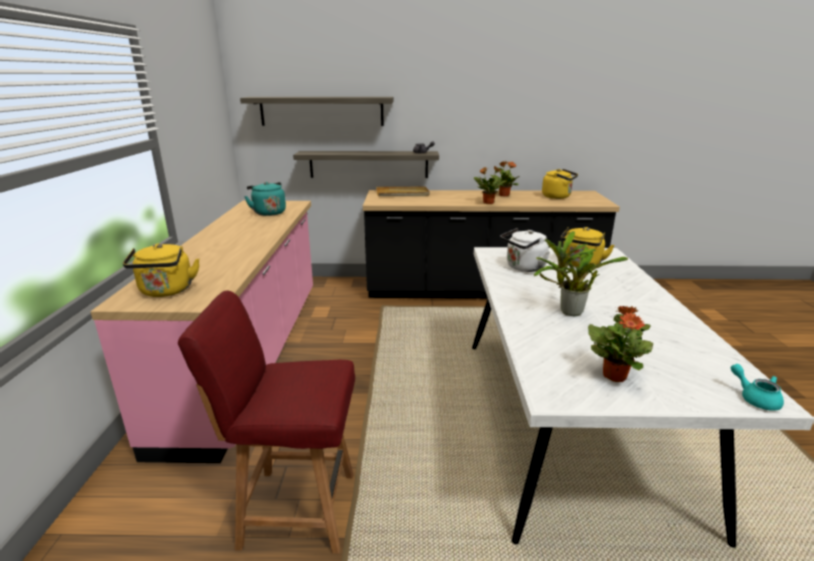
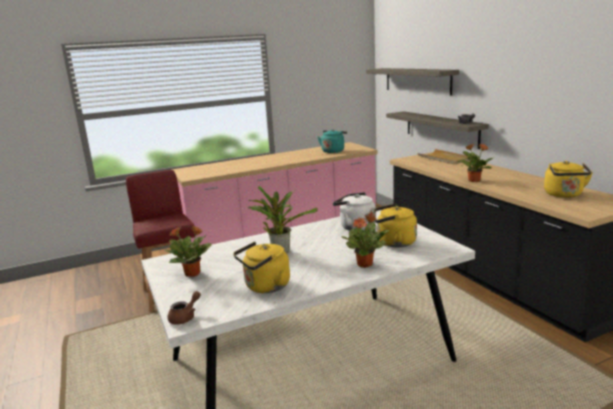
camera: 65 degrees right, 5 degrees down
yellow kettle [123,243,199,297] -> yellow kettle moved to [233,242,290,293]
potted plant [490,161,519,197] -> potted plant moved to [341,215,389,268]
turquoise teapot [731,364,784,411] -> brown teapot [168,291,201,325]

